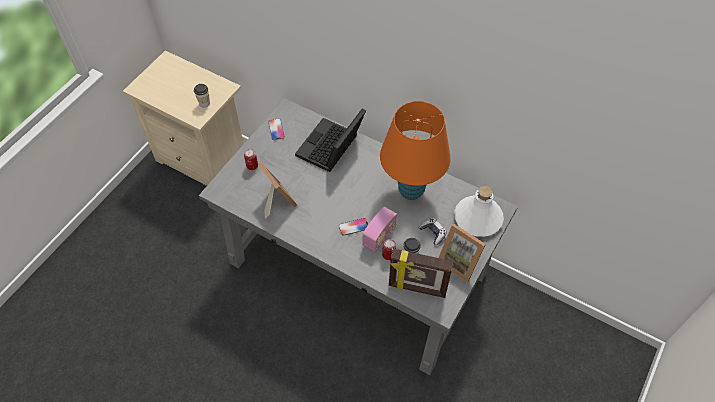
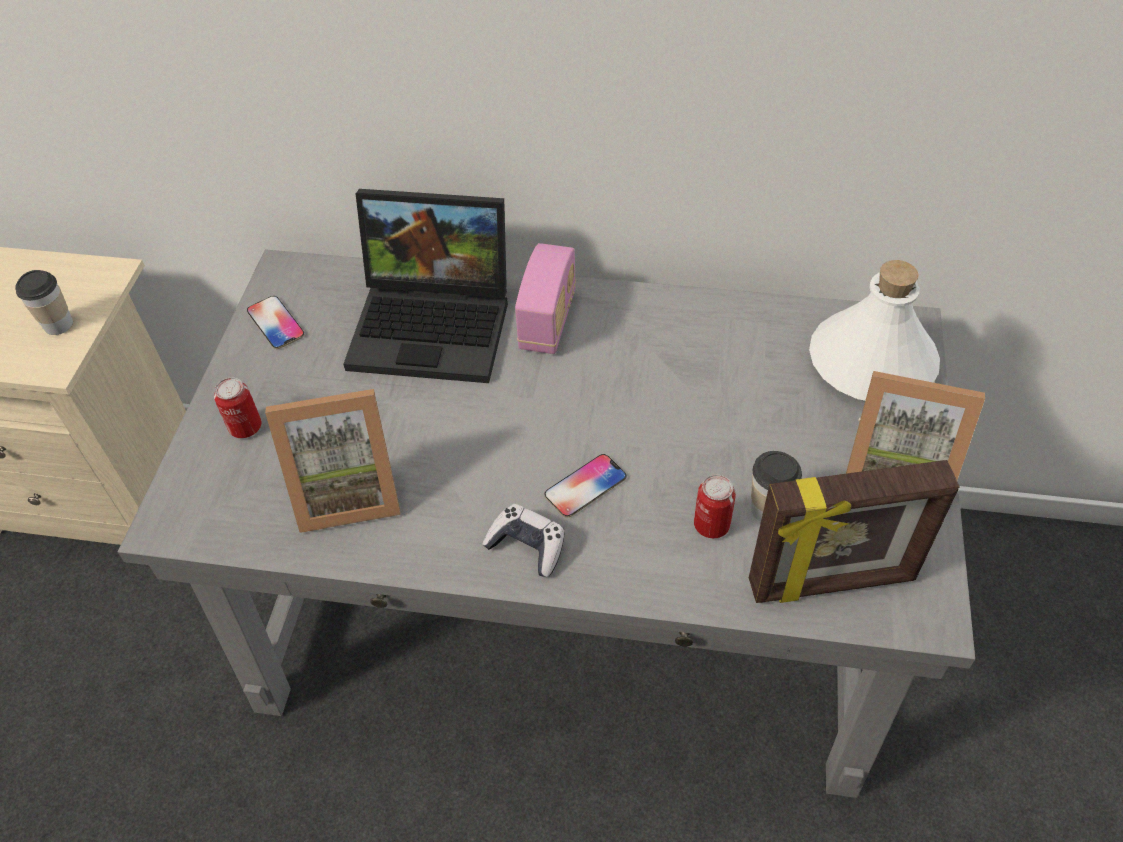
camera: 20 degrees left, 5 degrees down
picture frame [258,162,297,219] -> picture frame turned 135 degrees clockwise [265,389,400,533]
laptop [295,108,366,172] -> laptop turned 90 degrees counterclockwise [344,189,508,383]
radio [362,207,397,253] -> radio moved to [515,243,576,354]
orange table lamp [380,101,451,200] -> none
game controller [419,218,447,245] -> game controller moved to [482,504,565,577]

